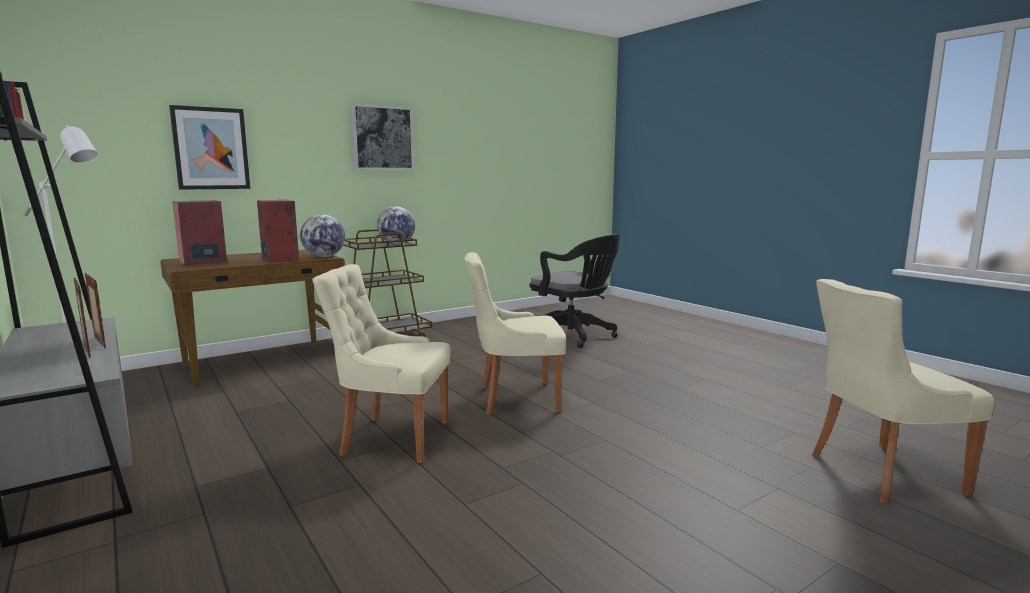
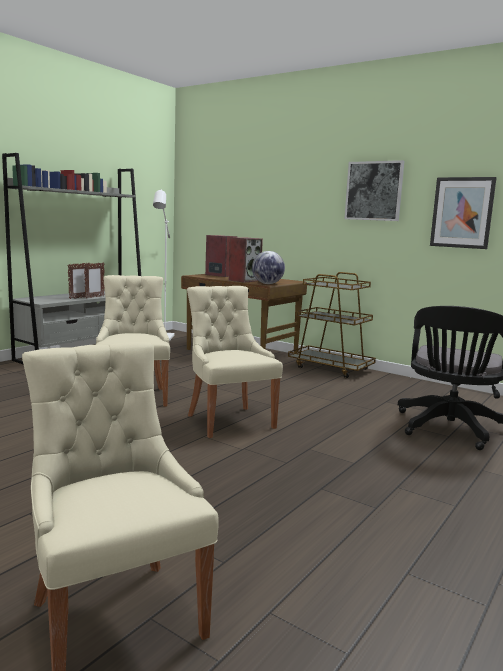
camera: 70 degrees right, 0 degrees up
picture [169,105,250,190] -> picture moved to [430,177,497,249]
globe [377,206,415,244] -> none

